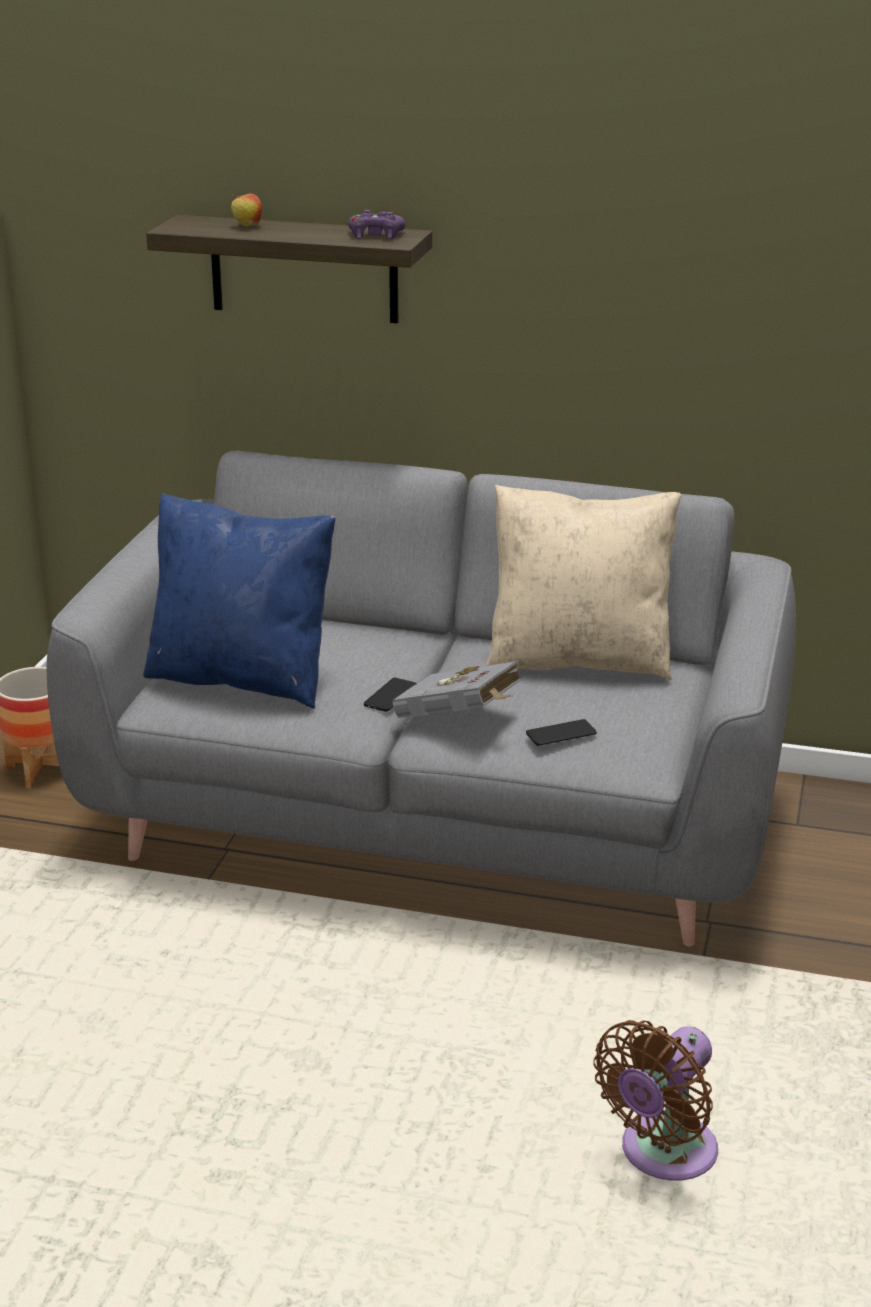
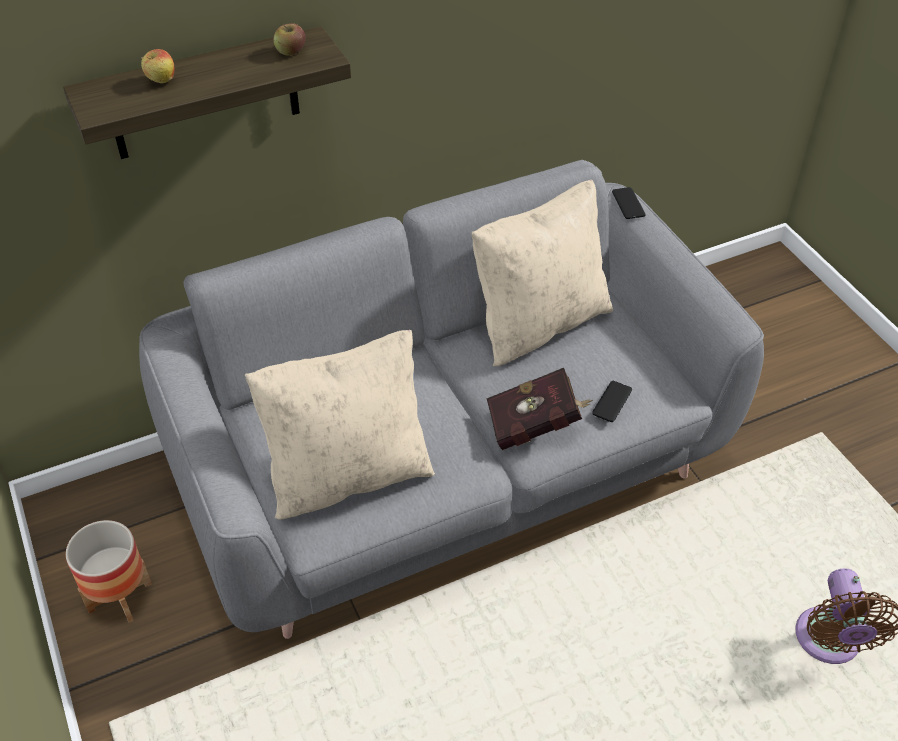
camera: 40 degrees left, 20 degrees up
blue pillow [143,493,336,708] -> beige pillow [245,330,435,520]
purple game controller [348,210,405,239] -> apple [273,23,306,56]
phone [364,678,417,712] -> phone moved to [612,187,646,219]
grey book [392,662,521,718] -> red book [486,368,593,450]

